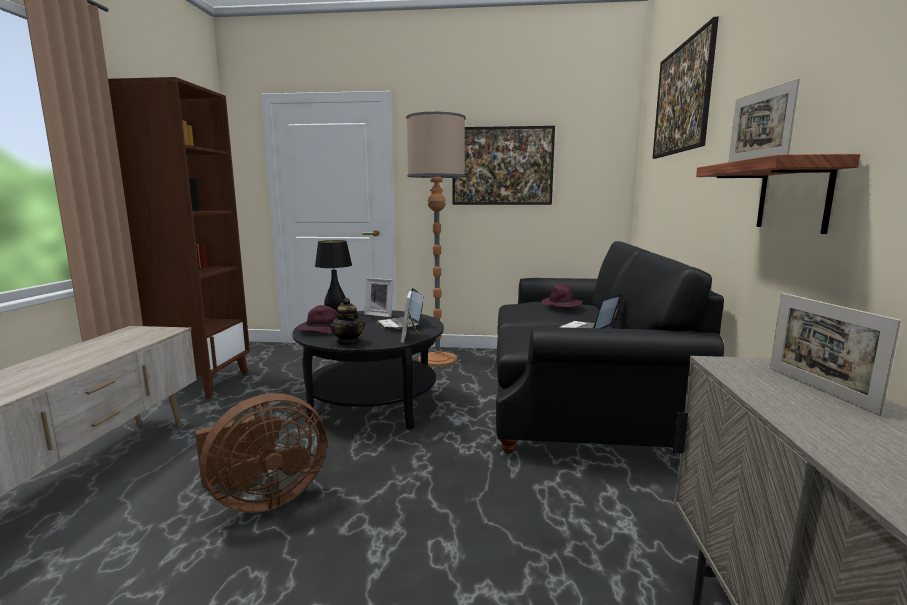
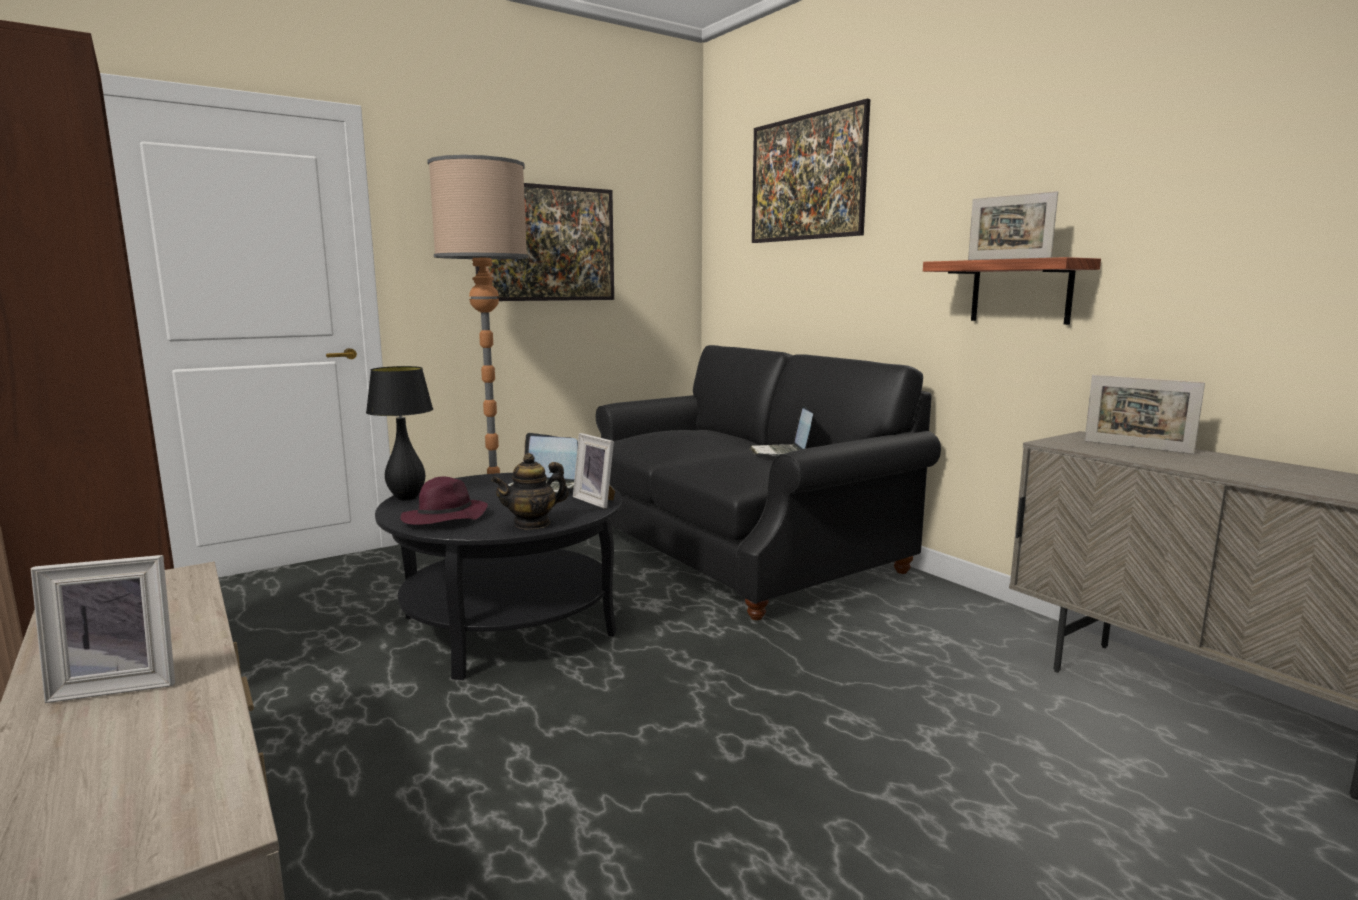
camera: 40 degrees left, 0 degrees up
brown fan [195,393,327,513] -> none
teapot [330,298,365,345] -> teapot turned 120 degrees clockwise [491,453,569,530]
picture frame [364,278,393,317] -> picture frame moved to [31,555,175,703]
purple hat [541,284,583,307] -> none

